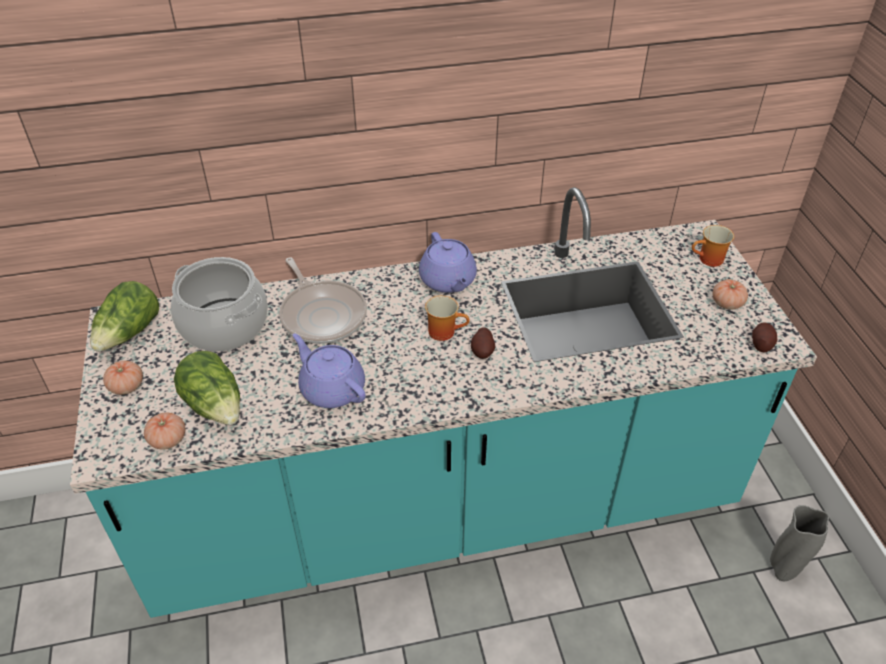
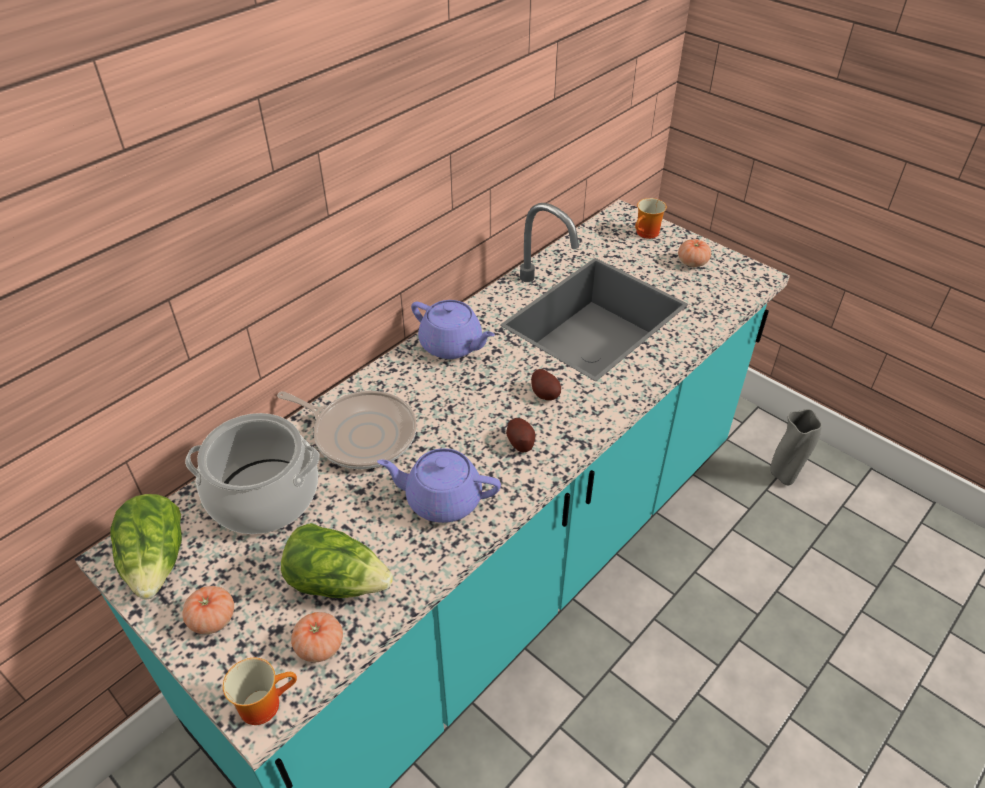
camera: 35 degrees left, 0 degrees up
mug [425,295,470,341] -> mug moved to [223,658,297,725]
potato [752,322,777,352] -> potato moved to [506,418,535,453]

